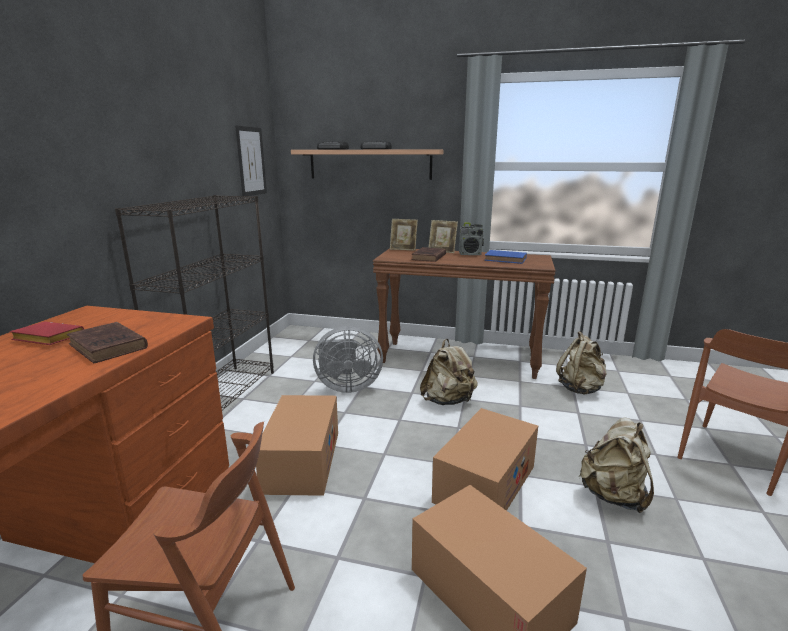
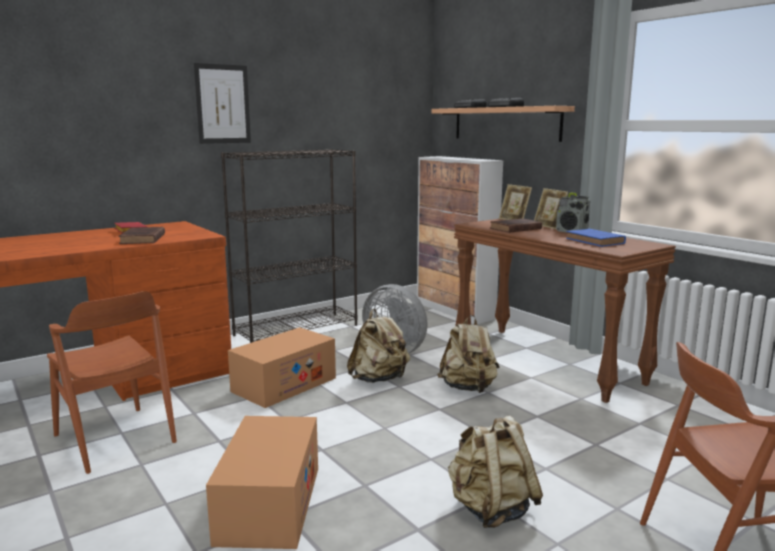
camera: 40 degrees right, 5 degrees down
picture [235,125,267,196] -> picture moved to [194,63,251,144]
cardboard box [432,408,538,511] -> none
beige backpack [556,331,607,394] -> beige backpack moved to [347,309,410,383]
none -> cabinet [417,156,503,324]

